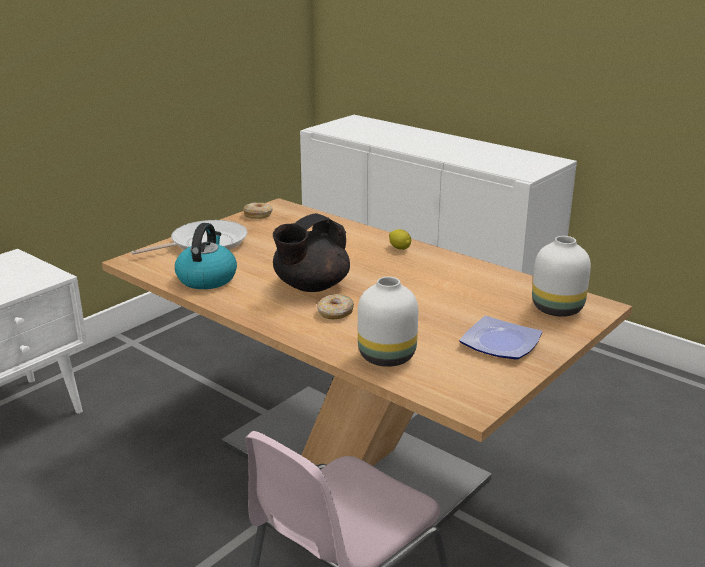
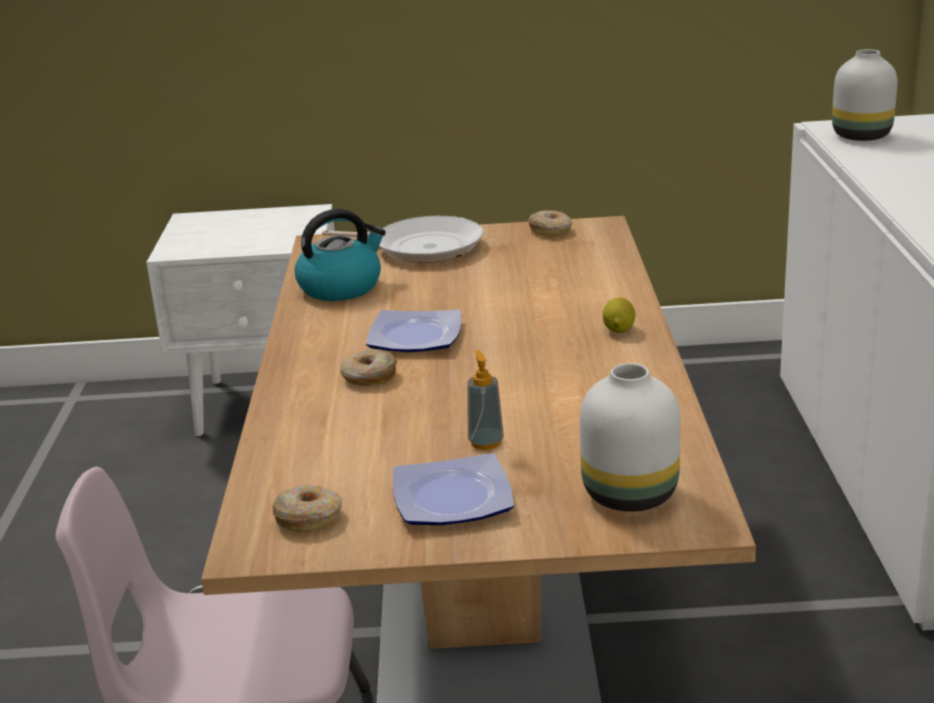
camera: 50 degrees right, 0 degrees up
black teapot [273,213,350,292] -> plate [366,310,461,352]
white vase [358,277,418,367] -> white vase moved to [832,49,898,141]
none -> donut [273,485,342,532]
none -> soap dispenser [467,350,504,450]

